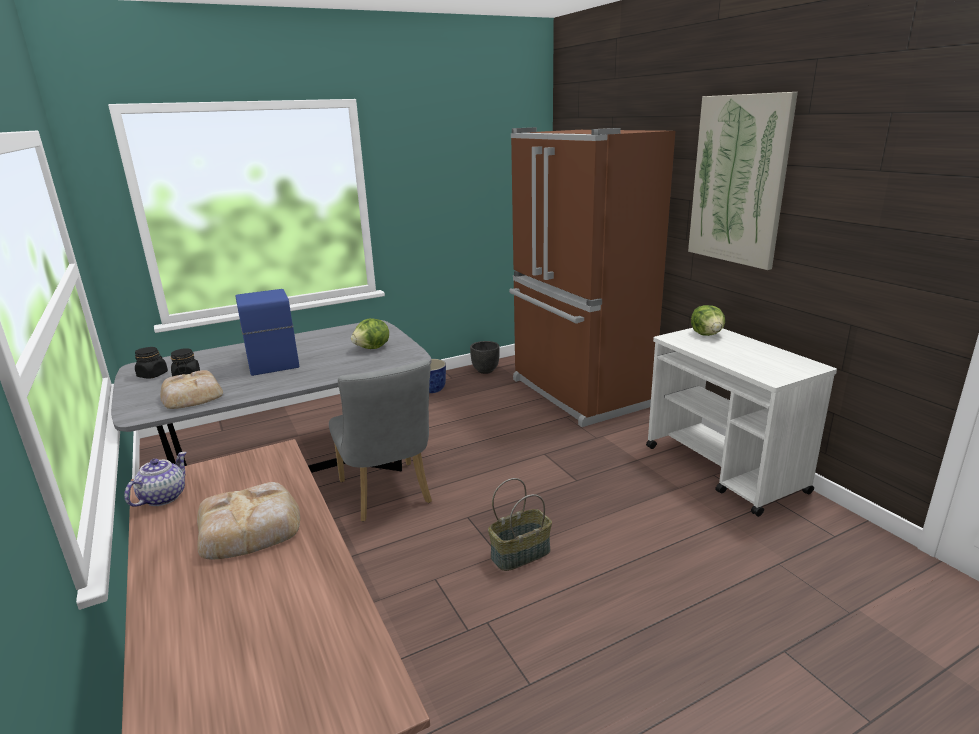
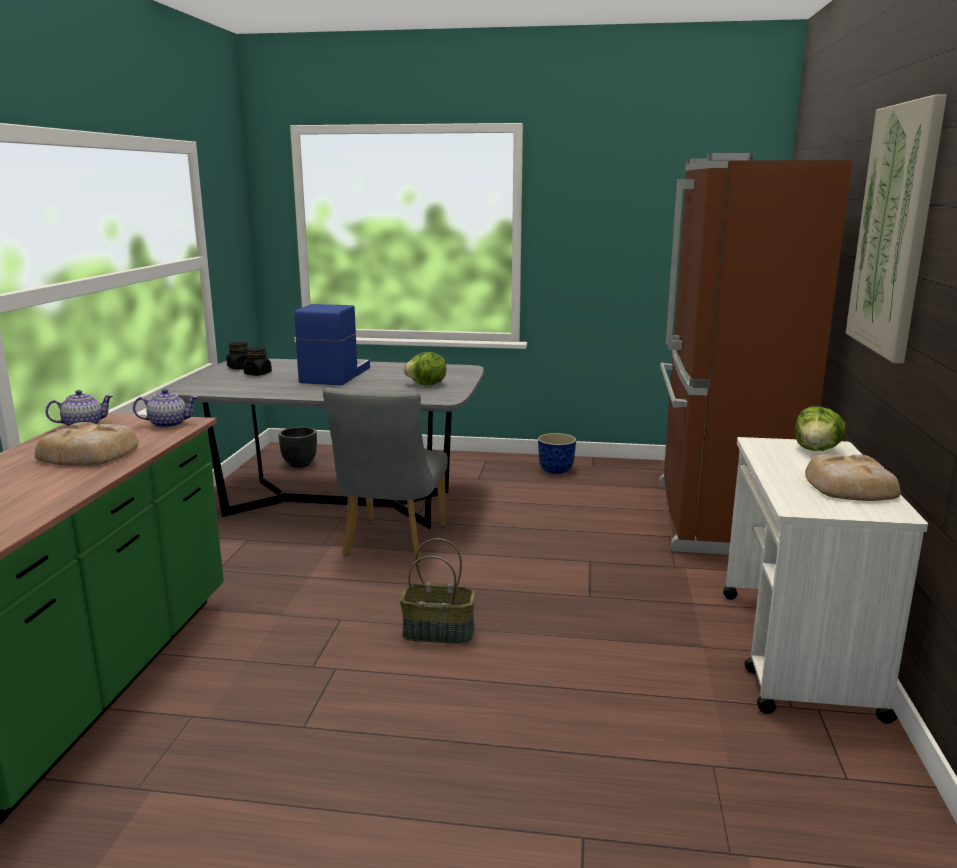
camera: 35 degrees right, 5 degrees down
bread [160,370,223,409] -> bread moved to [805,454,901,501]
black planter [470,341,500,374] -> black planter moved to [279,427,317,468]
none -> teapot [133,389,198,428]

